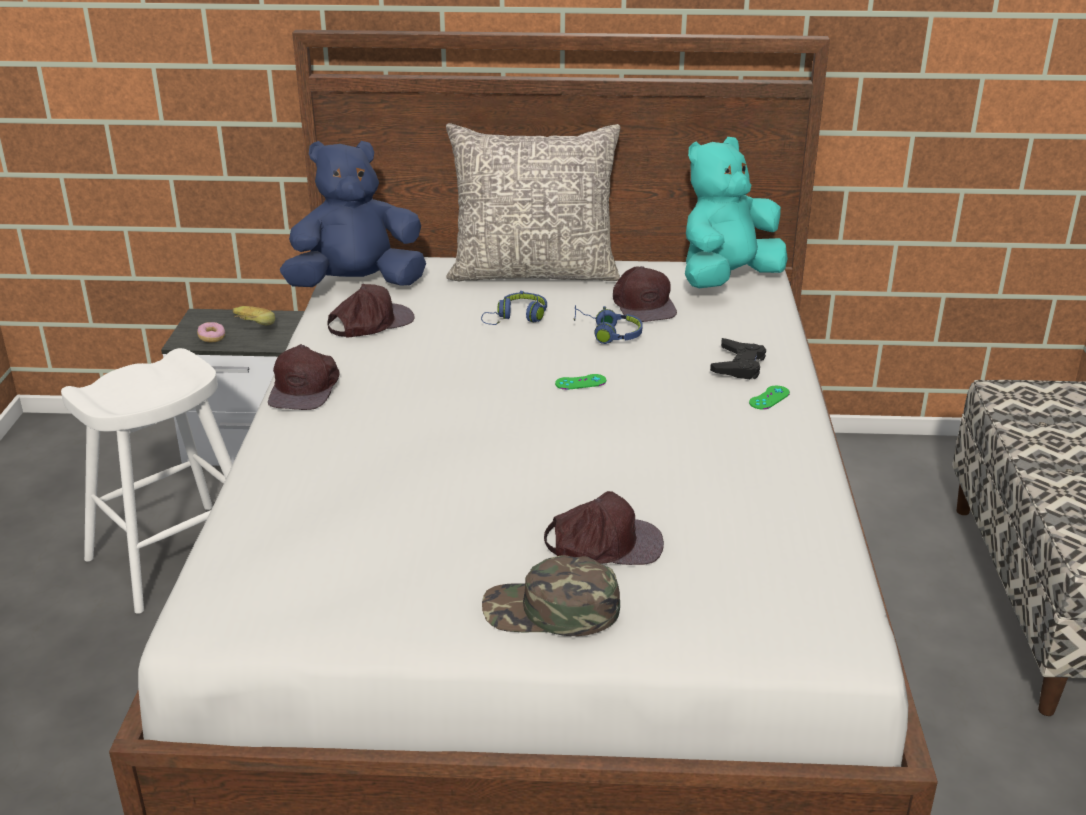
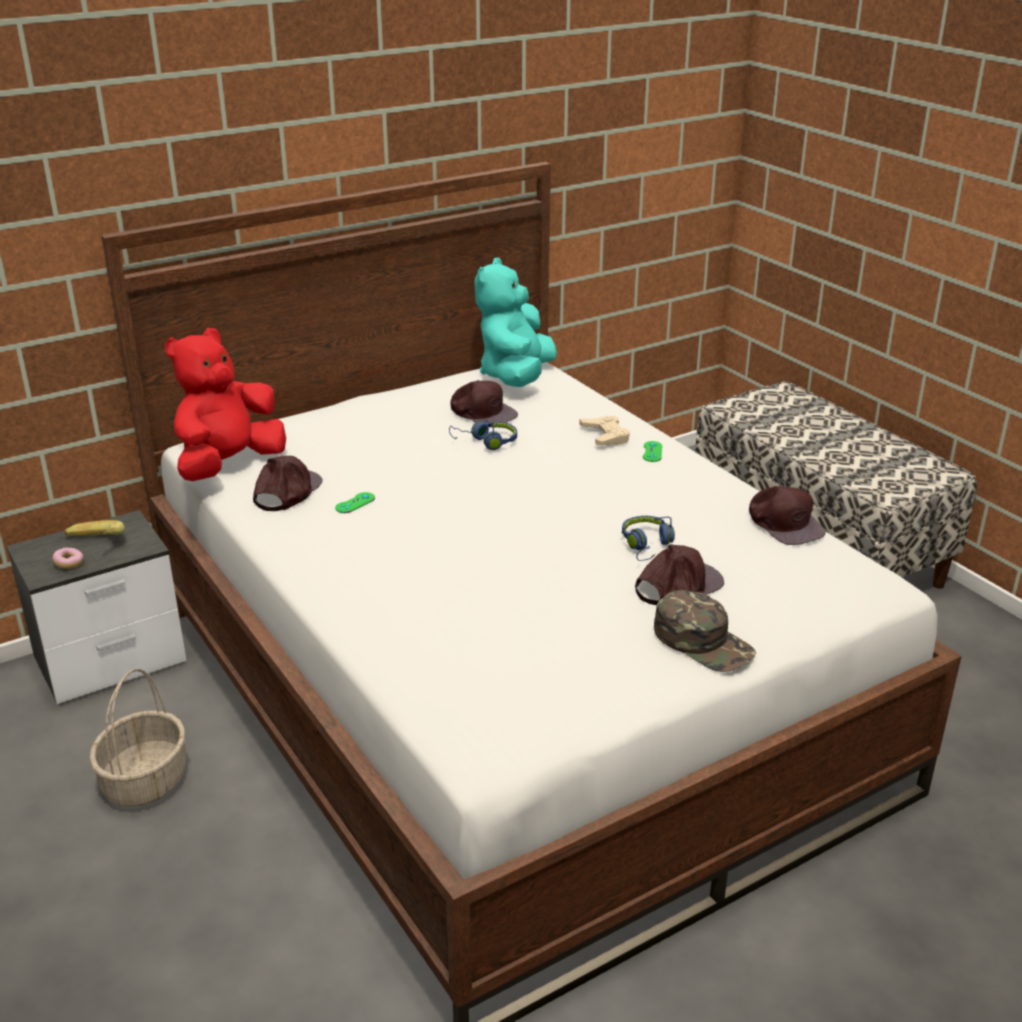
camera: 35 degrees left, 0 degrees up
white stool [61,348,233,614] -> basket [89,668,187,807]
brown cap [268,344,340,410] -> brown cap moved to [749,486,826,545]
blue plush toy [280,141,426,287] -> red plush toy [165,328,286,481]
grey pillow [446,123,621,281] -> none
blue headphones [481,291,547,325] -> blue headphones moved to [622,516,675,561]
green cap [482,555,620,636] -> green cap turned 105 degrees counterclockwise [654,590,756,672]
green game controller [555,374,606,390] -> green game controller moved to [335,492,375,513]
black game controller [710,338,766,379] -> beige game controller [579,416,630,446]

